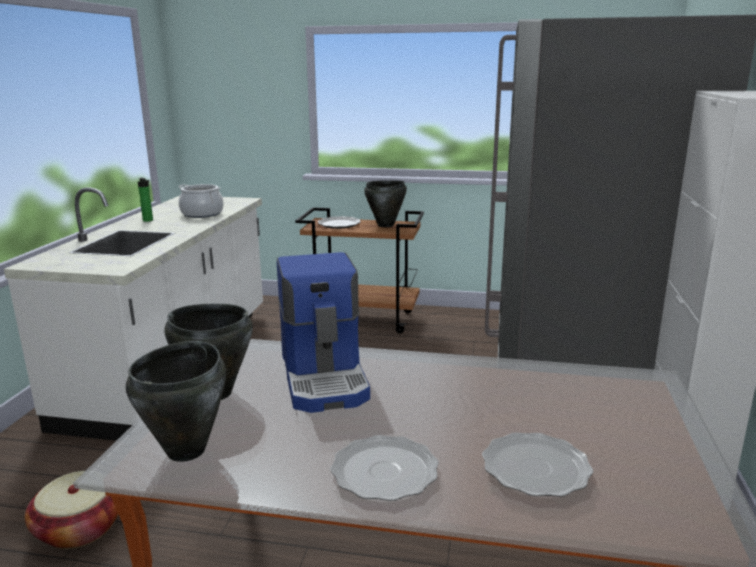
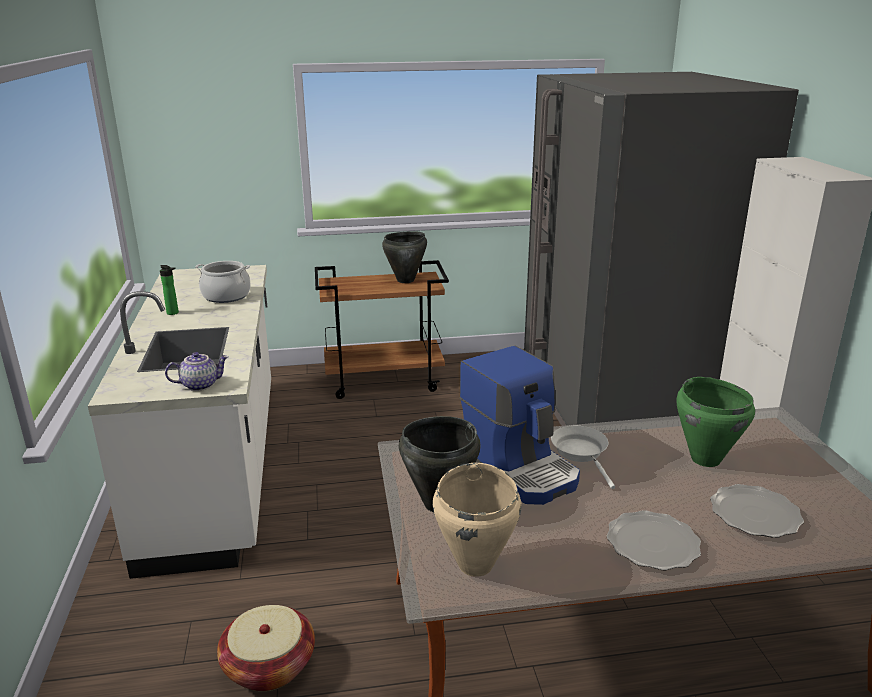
camera: 20 degrees left, 5 degrees up
black cooking pot [126,341,226,462] -> beige cooking pot [433,463,522,577]
plate [318,216,361,229] -> none
none -> teapot [165,352,229,391]
none -> white frying pan [551,426,615,489]
none -> green cooking pot [677,377,755,467]

